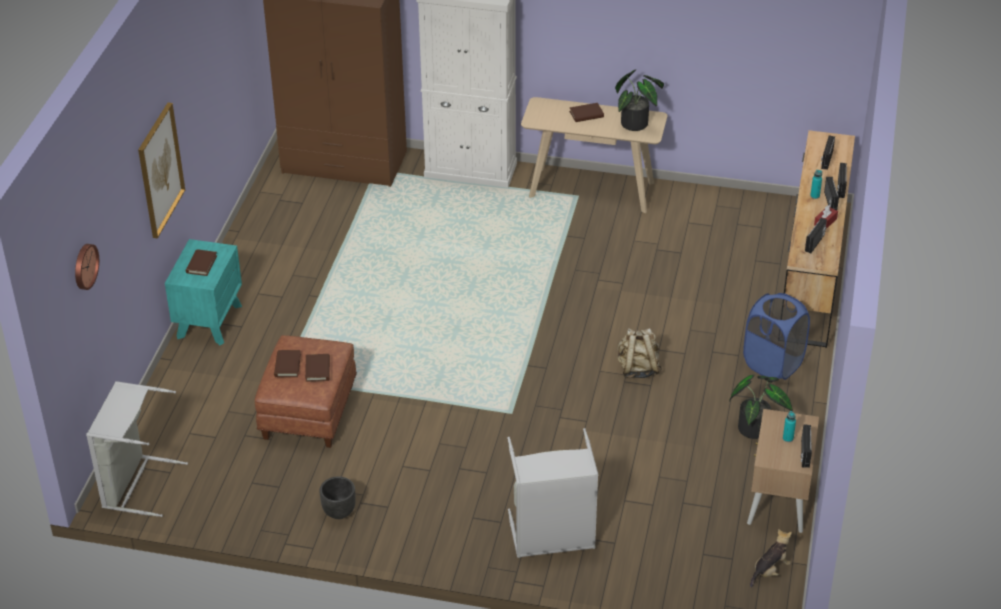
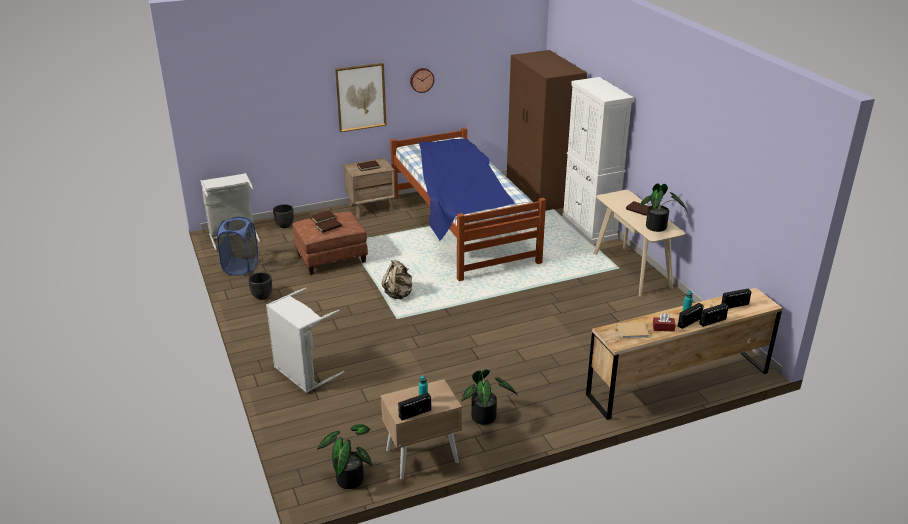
camera: 55 degrees right, 10 degrees down
wall clock [75,244,99,290] -> wall clock moved to [410,68,434,93]
turquoise nightstand [165,239,242,345] -> brown nightstand [344,158,395,217]
beige backpack [617,328,662,378] -> beige backpack moved to [382,260,412,299]
blue laundry basket [743,293,810,380] -> blue laundry basket moved to [217,217,258,276]
plush toy [750,529,792,587] -> potted plant [317,424,372,489]
radio [805,218,827,253] -> beige book [617,322,649,339]
none -> black planter [273,204,294,228]
none -> bed [390,128,546,281]

